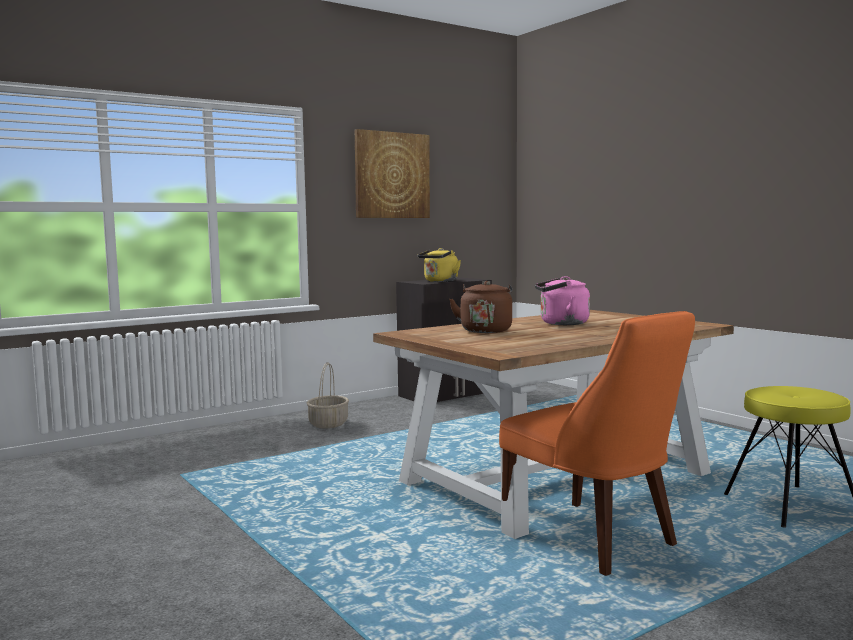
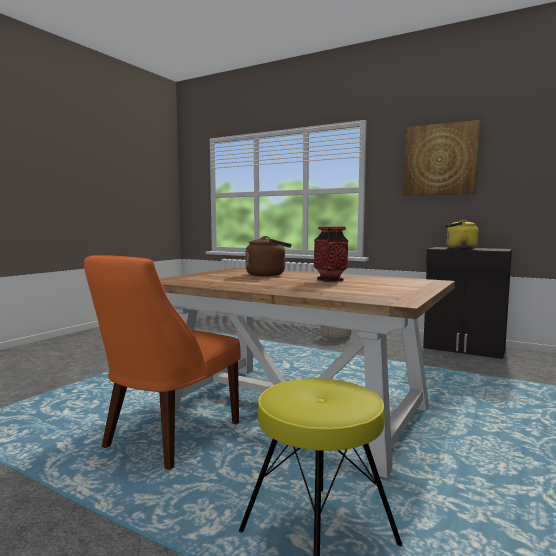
camera: 65 degrees right, 0 degrees up
pink kettle [535,276,590,325] -> vase [314,227,348,282]

